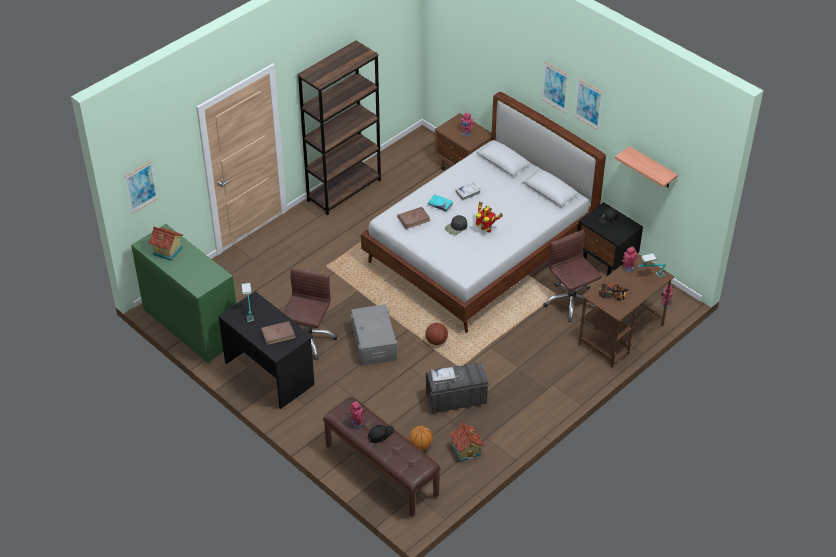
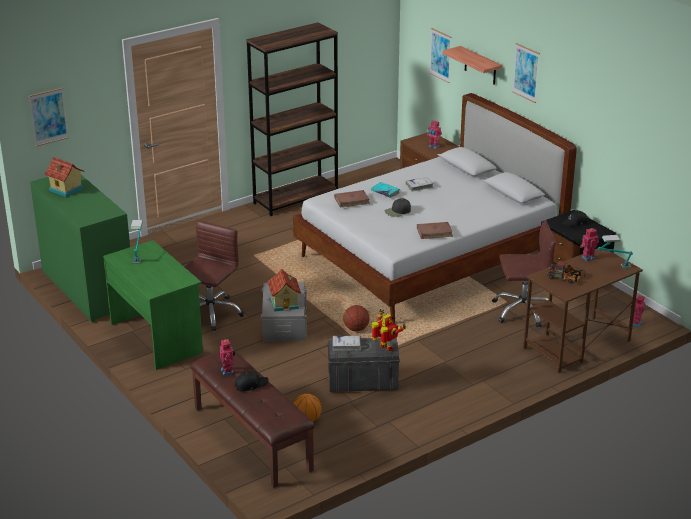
camera: 10 degrees right, 15 degrees down
black desk [218,291,315,409] -> green desk [103,240,203,370]
brown book [261,321,296,345] -> brown book moved to [417,222,453,239]
toy house [449,422,484,462] -> toy house moved to [267,268,301,312]
toy robot [476,201,503,233] -> toy robot moved to [372,309,406,351]
brown office chair [543,230,602,322] -> brown office chair turned 105 degrees clockwise [492,220,556,328]
picture [574,79,603,130] -> picture moved to [429,28,452,83]
shelf [615,146,678,188] -> shelf moved to [443,46,502,85]

